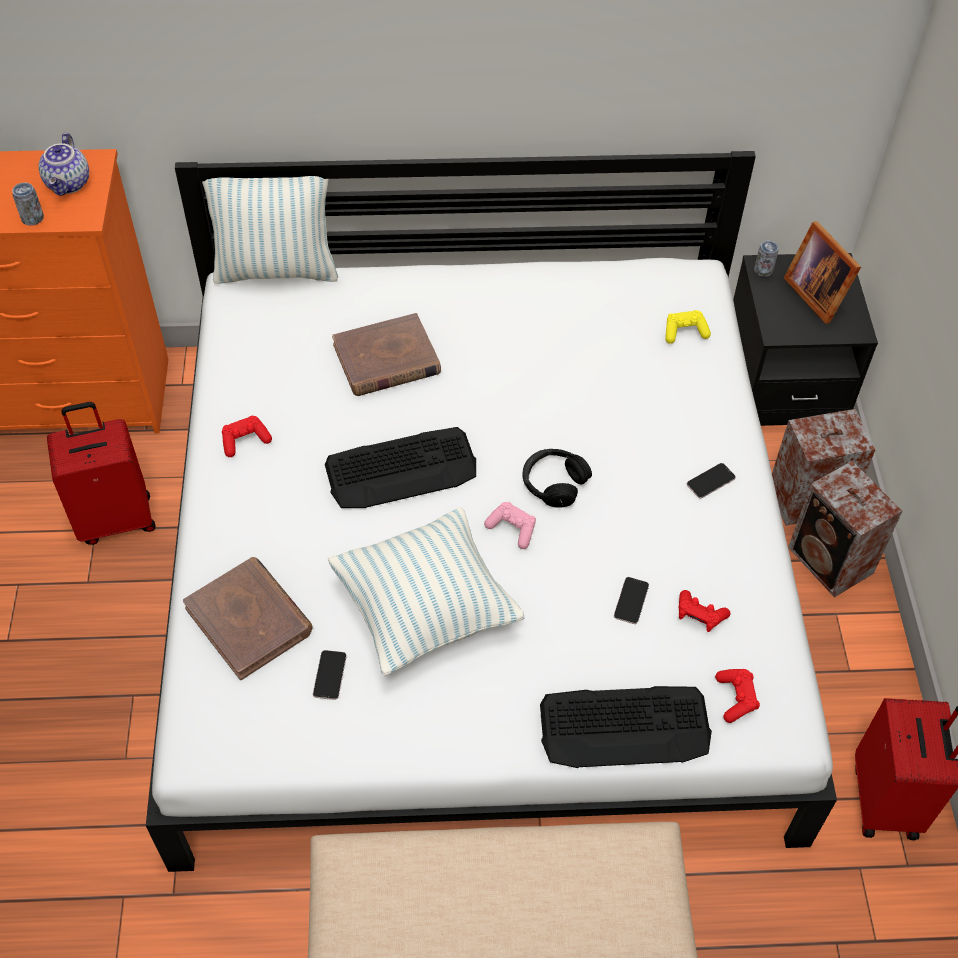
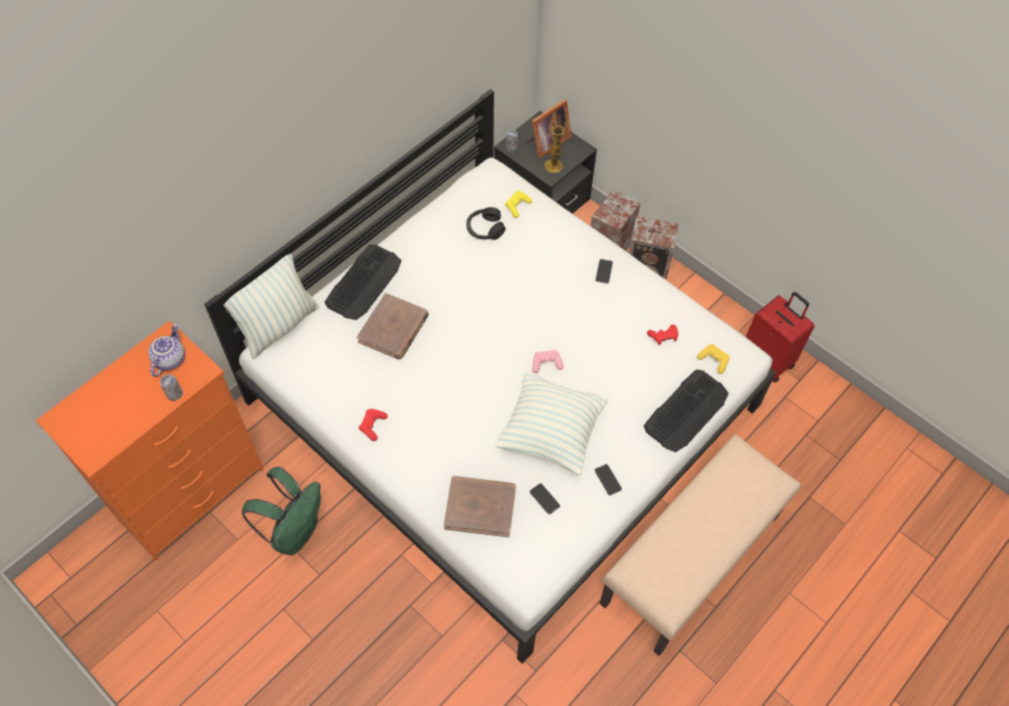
camera: 45 degrees left, 5 degrees up
teapot [39,133,89,196] -> teapot turned 120 degrees counterclockwise [148,324,185,377]
red suitcase [47,402,156,545] -> green backpack [242,467,321,555]
keyboard [325,427,476,508] -> keyboard moved to [324,245,401,320]
black headphones [523,449,592,508] -> black headphones moved to [466,207,506,240]
phone [614,577,649,624] -> phone moved to [594,464,622,496]
red game controller [715,669,760,723] -> yellow game controller [697,344,730,374]
picture frame [784,221,861,324] -> picture frame turned 60 degrees counterclockwise [525,99,572,158]
none -> vase [544,126,565,173]

